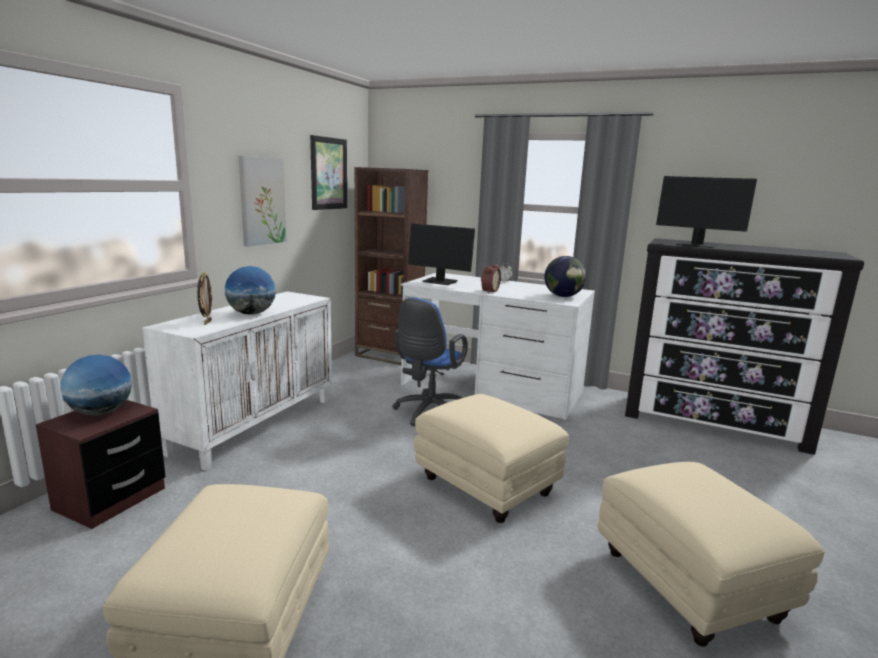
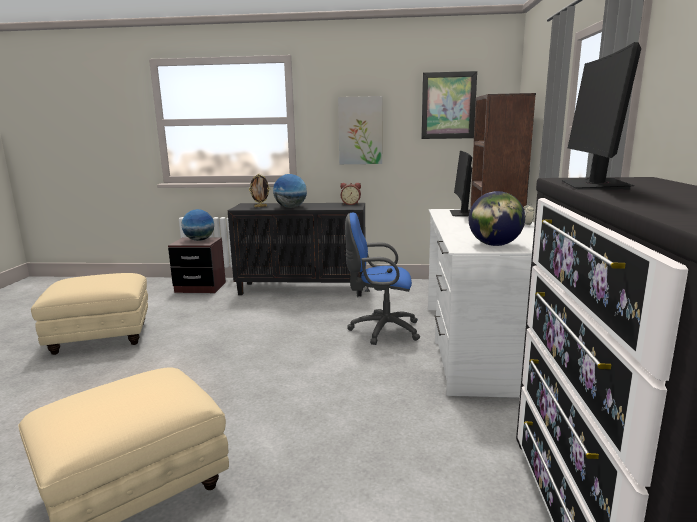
camera: 70 degrees right, 0 degrees up
white cabinet [142,292,332,471] -> black cabinet [228,203,366,296]
beige ottoman [414,394,569,523] -> none
alarm clock [481,264,501,293] -> alarm clock moved to [340,183,361,205]

